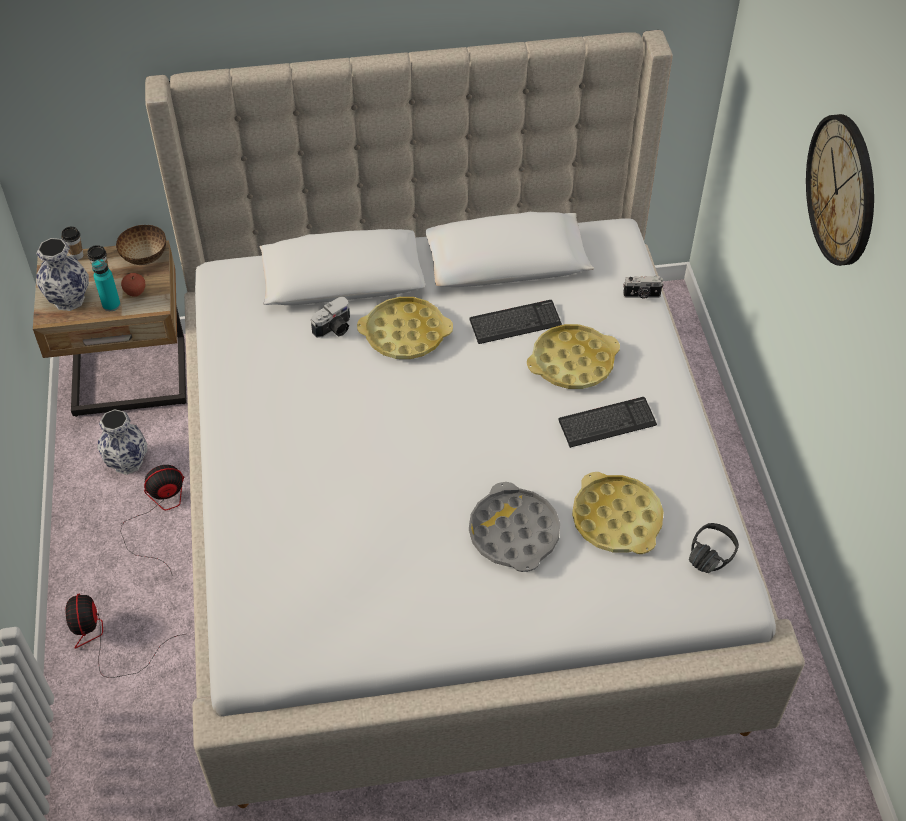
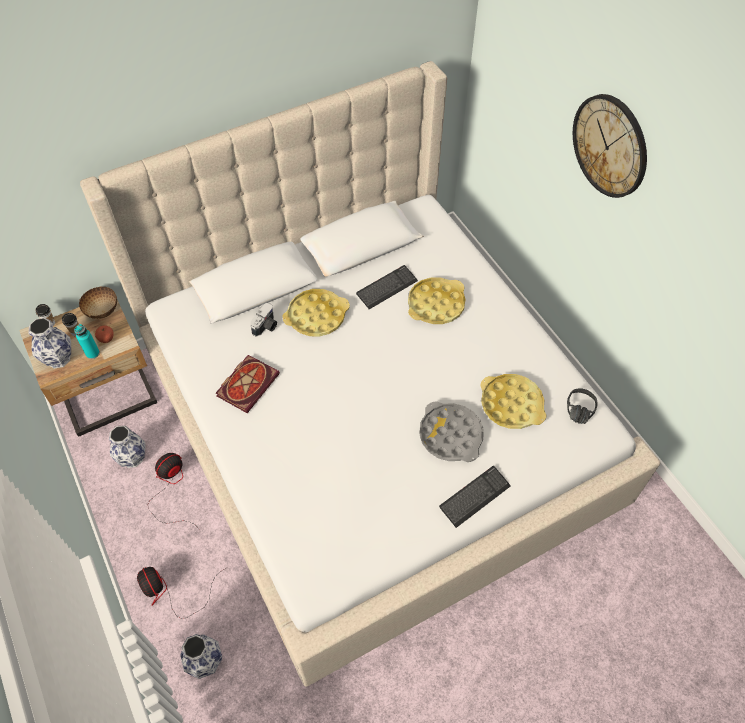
camera: 20 degrees left, 5 degrees up
keyboard [559,397,657,448] -> keyboard moved to [439,466,511,528]
camera [623,276,664,299] -> none
none -> vase [180,634,222,679]
none -> book [216,355,280,413]

